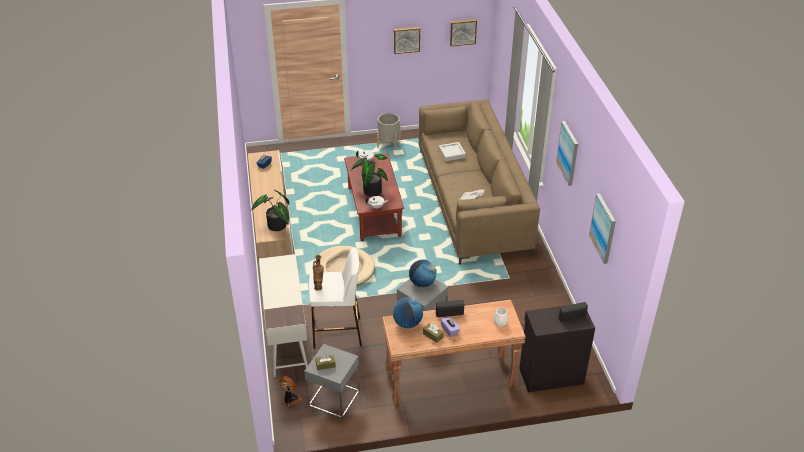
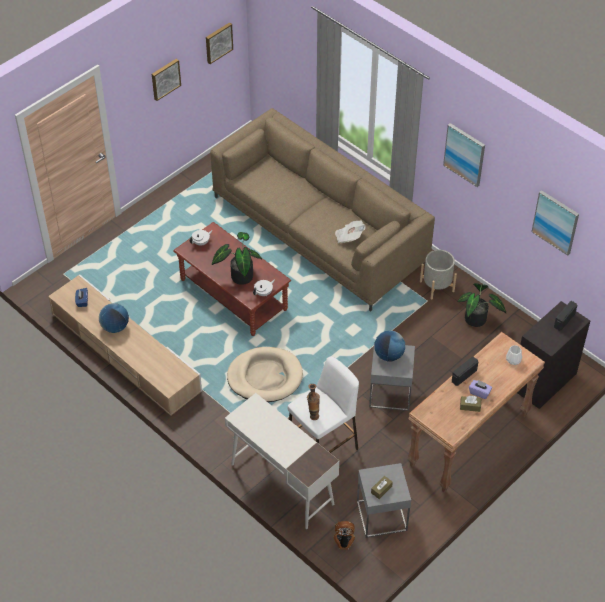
camera: 35 degrees left, 10 degrees up
potted plant [251,190,289,231] -> potted plant moved to [458,283,506,327]
grey planter [377,113,401,150] -> grey planter moved to [420,250,457,299]
globe [393,298,423,328] -> globe moved to [99,303,129,333]
grey tray [439,142,466,161] -> none

